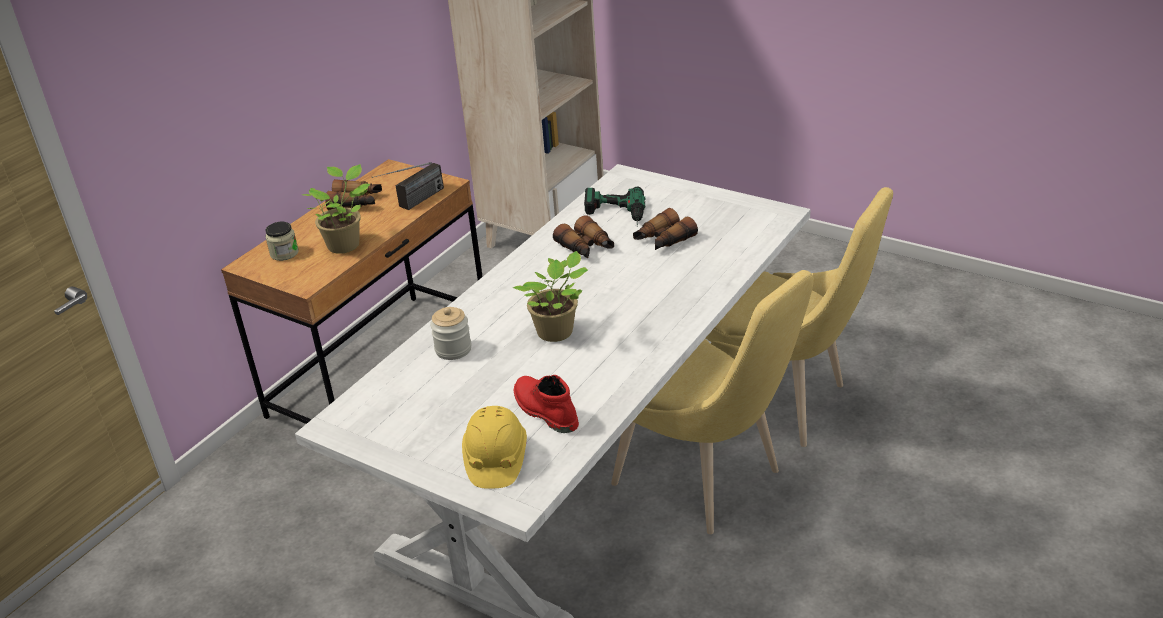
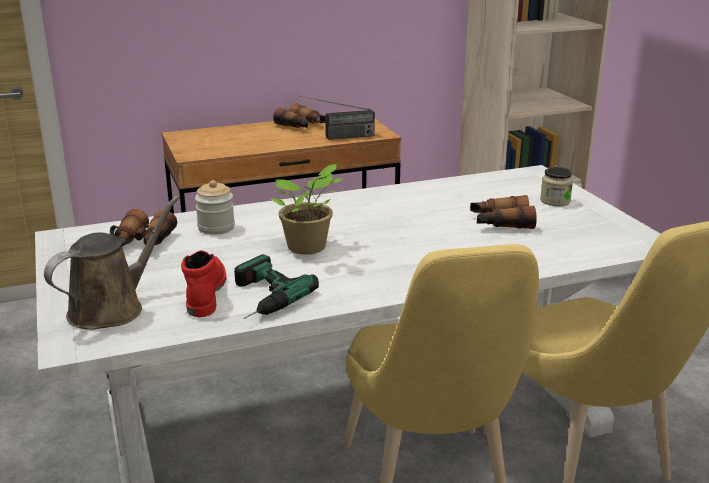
camera: 35 degrees right, 10 degrees down
jar [265,222,299,261] -> jar moved to [540,167,573,206]
potted plant [303,164,370,254] -> none
yellow hard hat [462,406,527,489] -> brown watering can [44,196,179,330]
binoculars [553,215,614,258] -> binoculars moved to [115,209,177,246]
power drill [584,187,646,227] -> power drill moved to [234,254,319,319]

